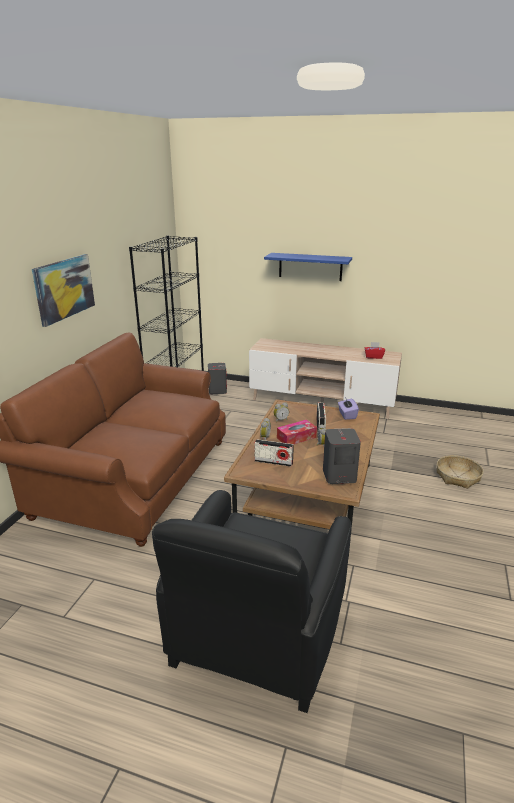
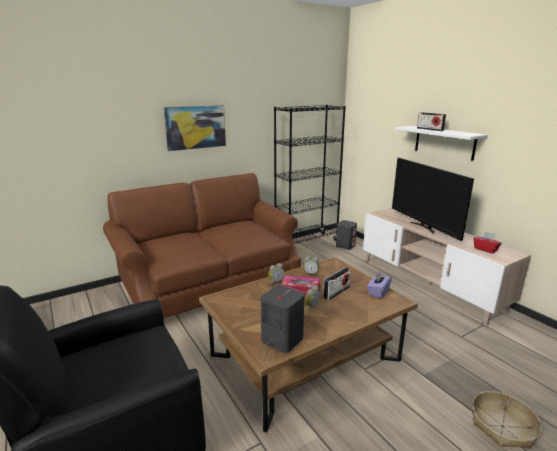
camera: 40 degrees right, 5 degrees down
radio [254,439,294,466] -> radio moved to [417,112,446,131]
blue shelf [264,253,352,281] -> white shelf [394,126,488,161]
none -> television [392,158,474,241]

